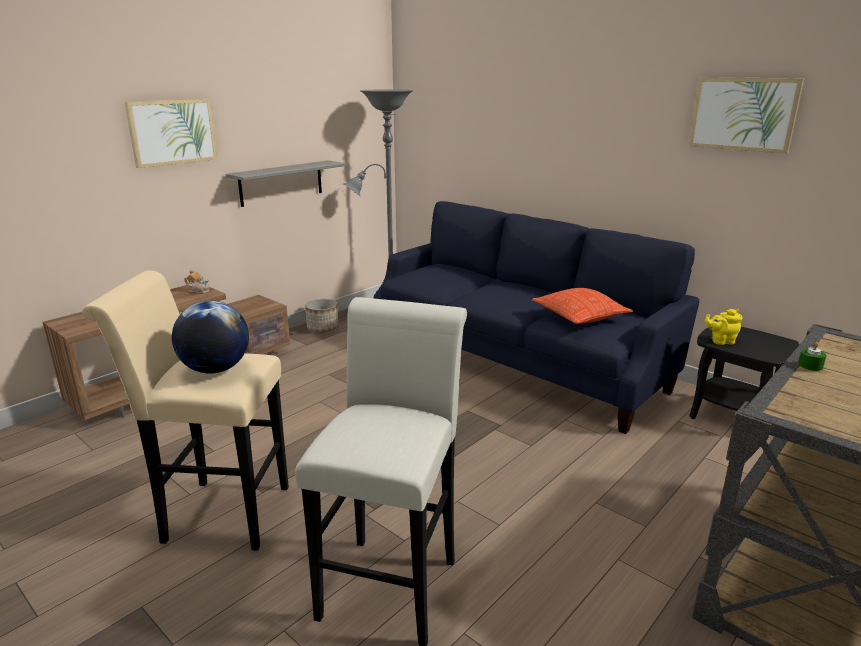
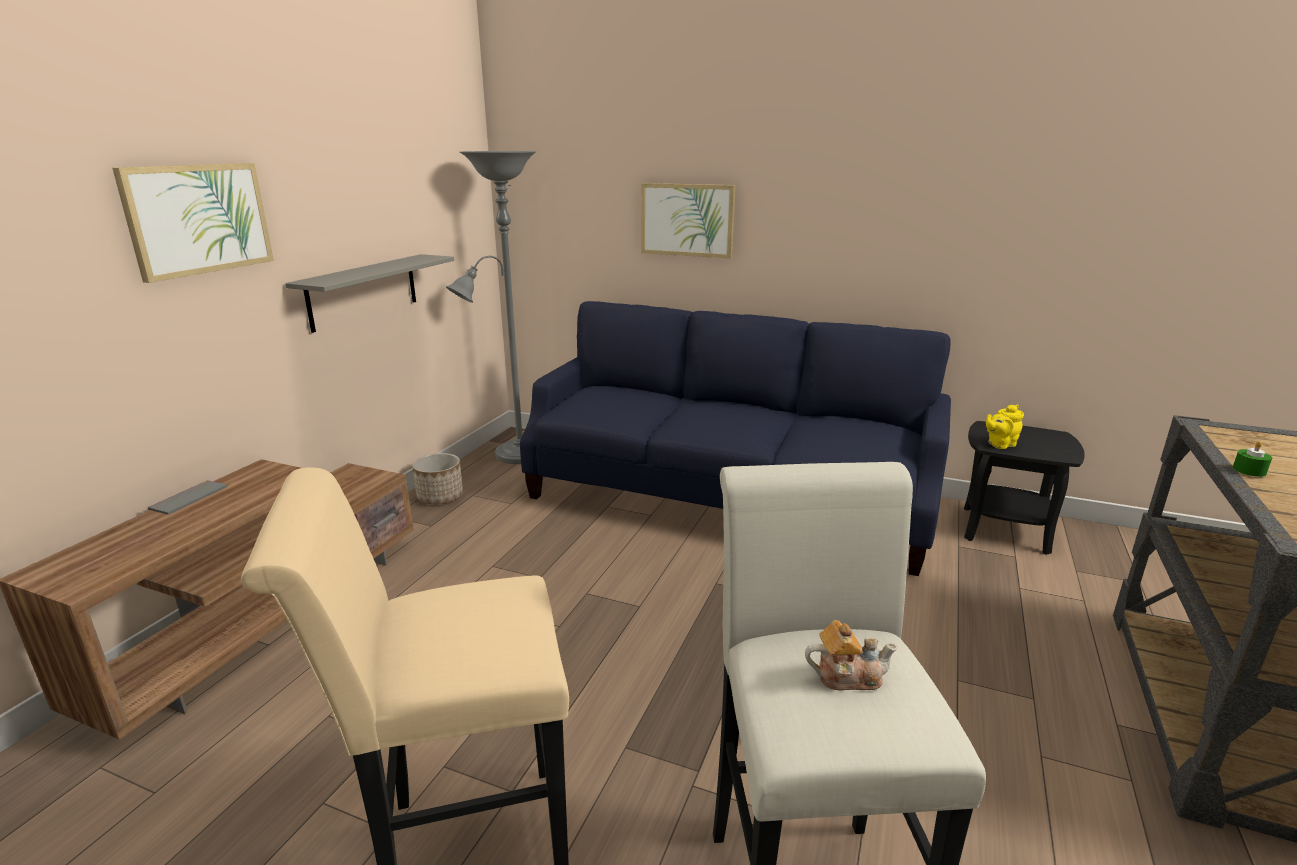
camera: 20 degrees left, 0 degrees up
globe [172,301,249,374] -> none
teapot [184,269,209,294] -> teapot moved to [805,620,898,691]
orange pillow [532,288,633,324] -> none
picture [689,77,805,154] -> picture moved to [641,183,735,259]

